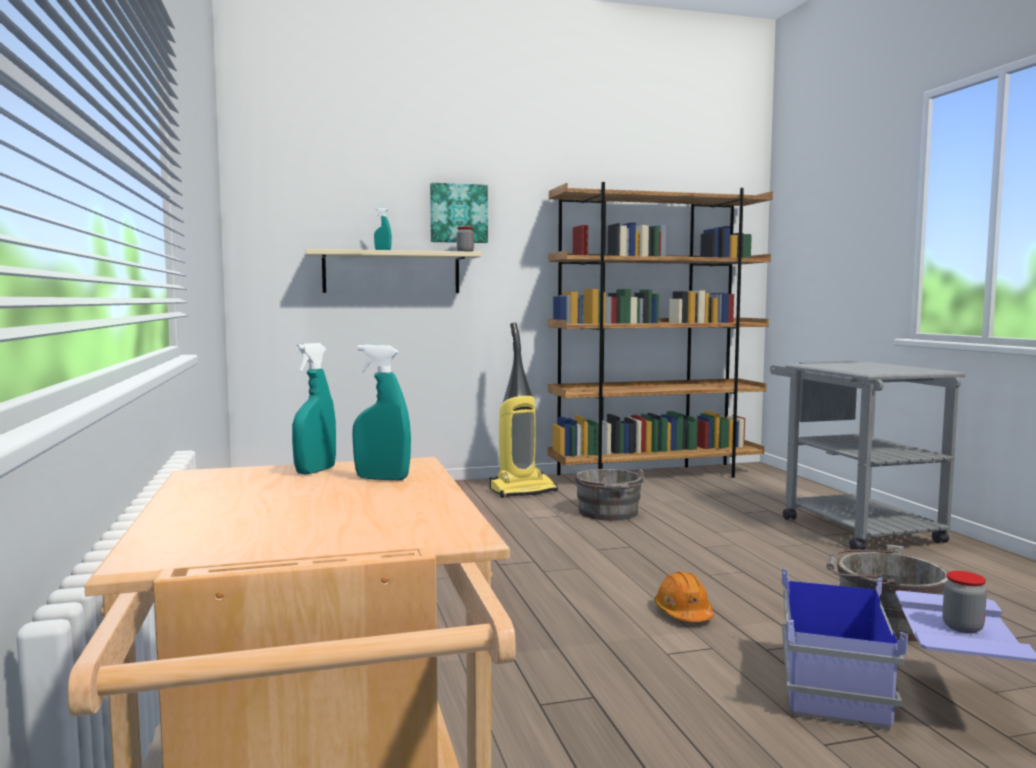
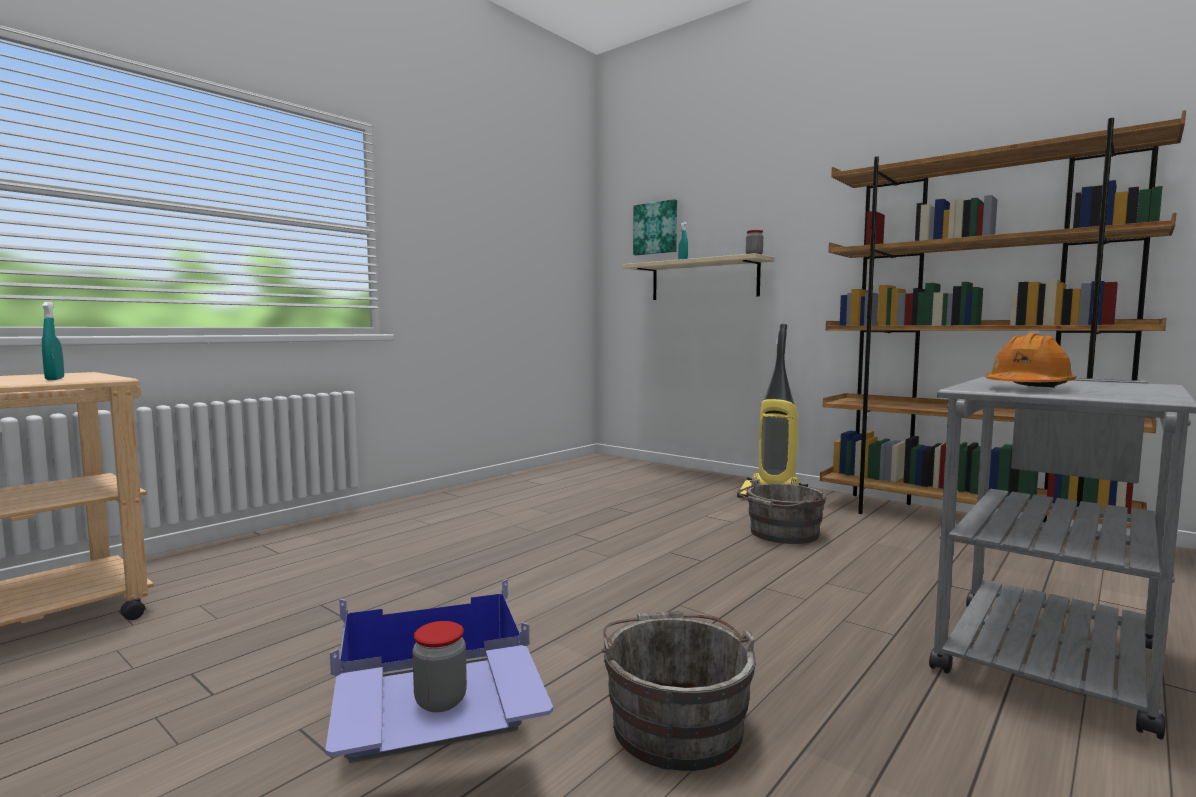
camera: 55 degrees right, 0 degrees up
turquoise spray bottle [292,343,336,475] -> none
picture [430,183,488,243] -> picture moved to [633,199,677,255]
orange hard hat [655,571,714,622] -> orange hard hat moved to [986,333,1077,388]

